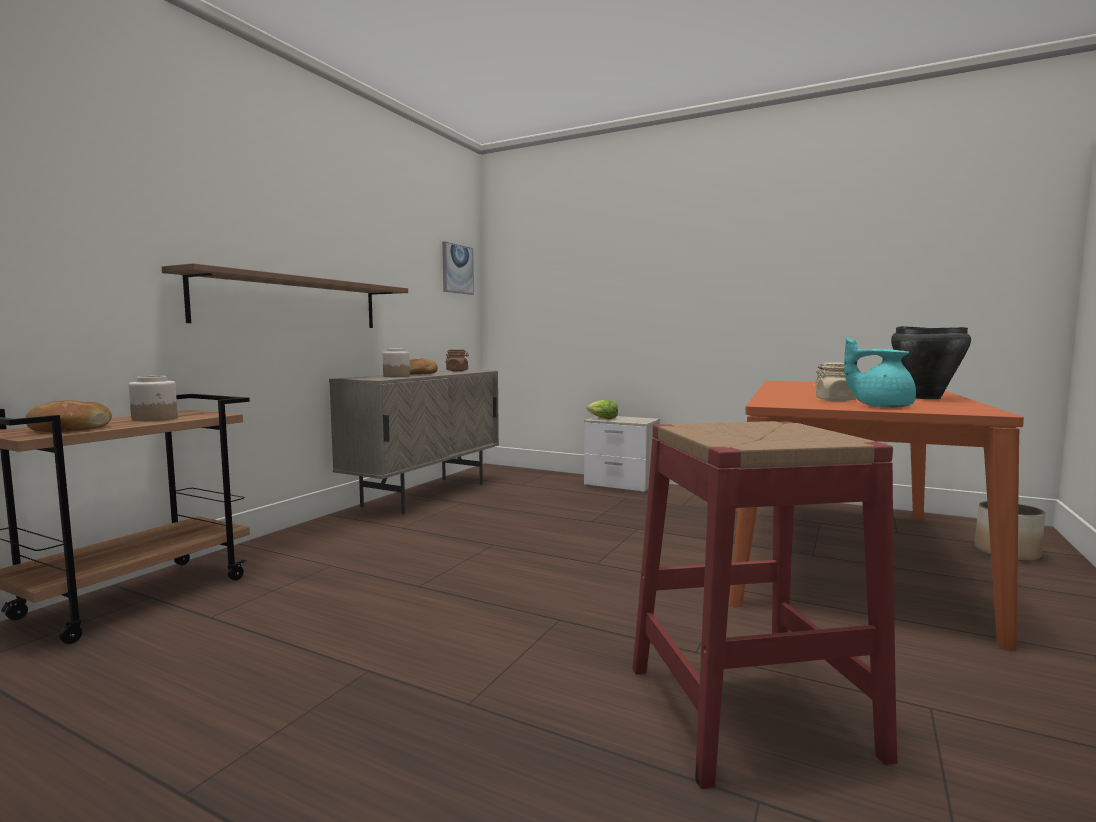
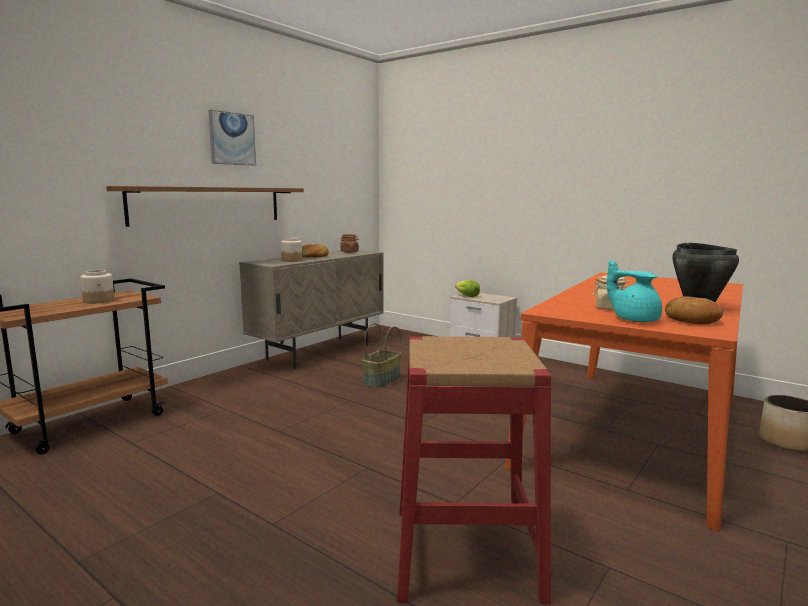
camera: 10 degrees right, 5 degrees up
bread [26,400,112,432] -> bread moved to [665,296,723,324]
picture [442,241,474,295] -> picture moved to [208,109,256,166]
none -> basket [362,323,401,388]

